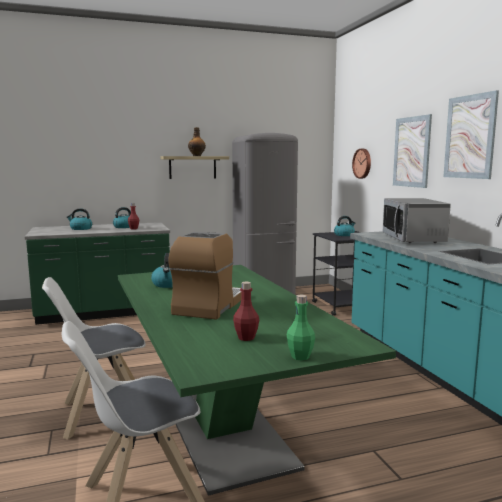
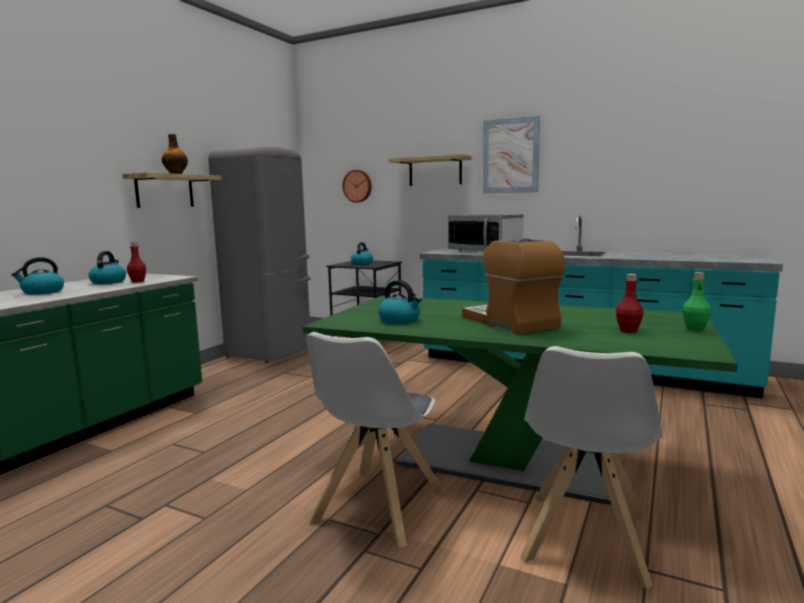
camera: 45 degrees left, 0 degrees up
picture [393,114,432,188] -> shelf [389,154,471,186]

